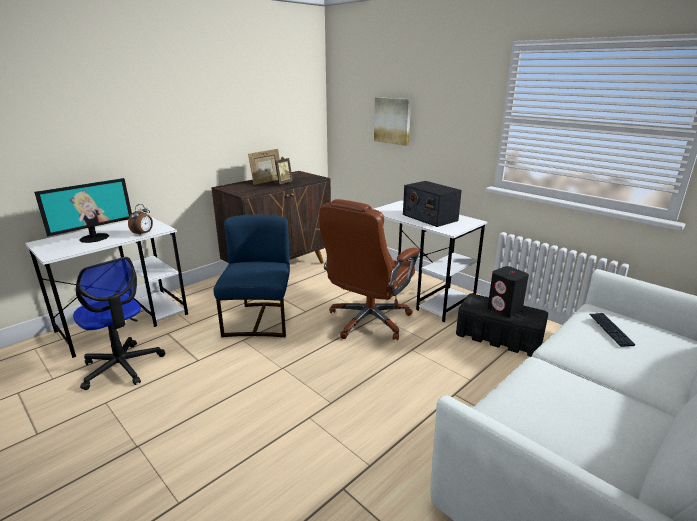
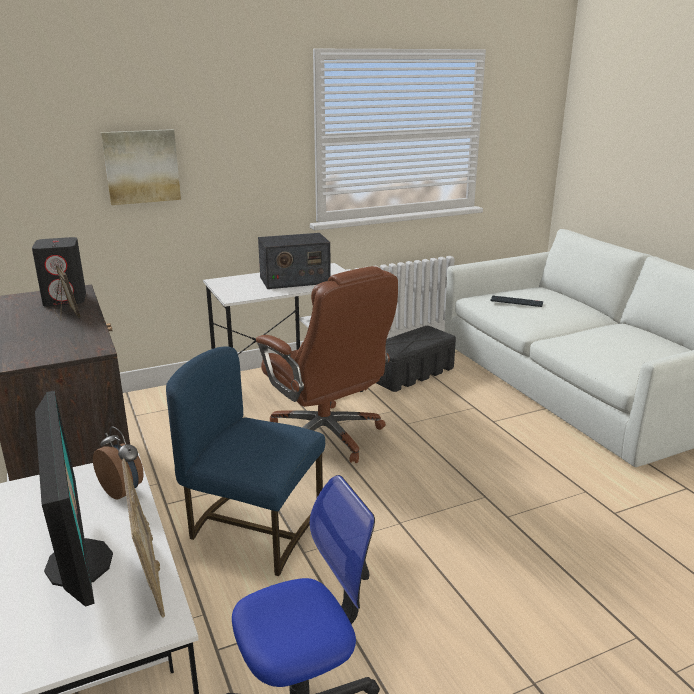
camera: 70 degrees left, 0 degrees up
picture frame [248,149,280,185] -> picture frame moved to [122,459,165,618]
black speaker [488,266,529,317] -> black speaker moved to [32,237,86,307]

